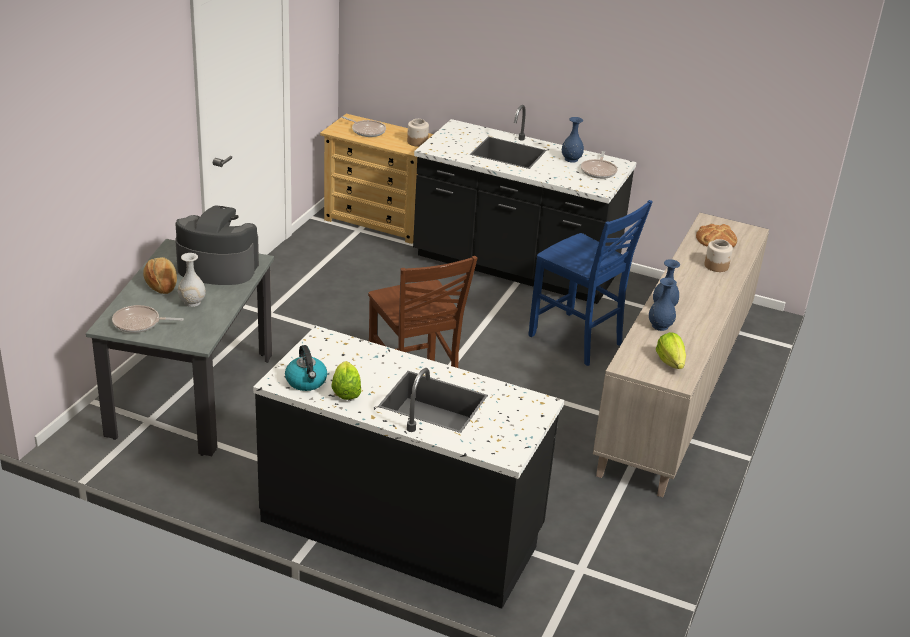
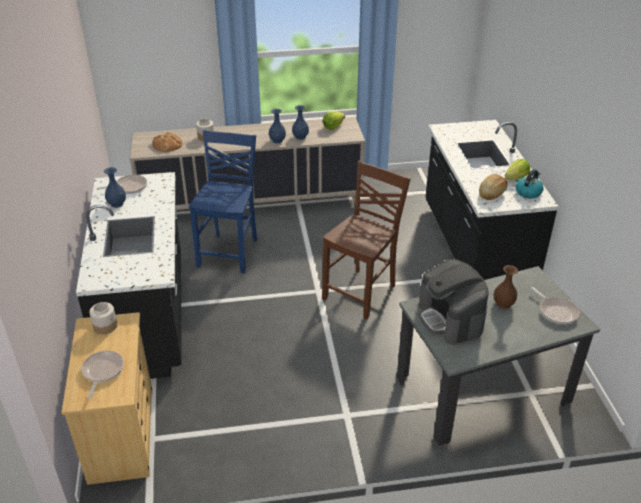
camera: 120 degrees left, 5 degrees up
bread [143,257,177,294] -> bread moved to [479,174,507,200]
white vase [178,253,206,307] -> brown vase [494,265,518,309]

